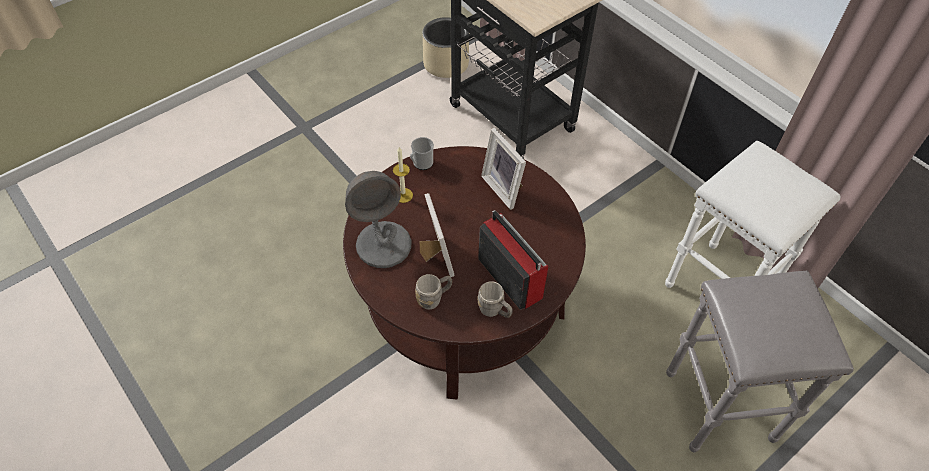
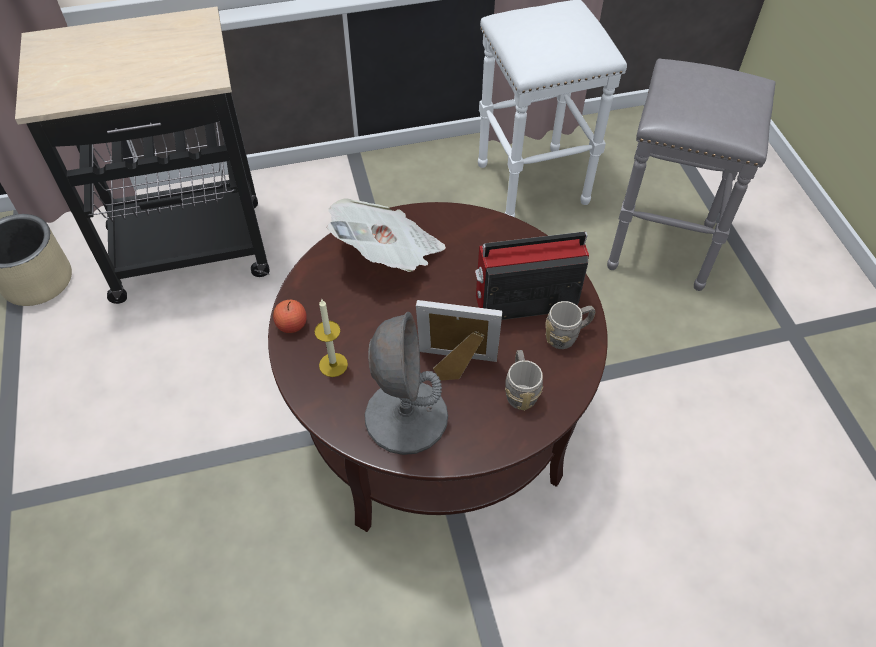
camera: 65 degrees left, 0 degrees up
mug [410,137,434,170] -> apple [273,300,307,333]
picture frame [481,128,526,210] -> newspaper [326,198,446,272]

